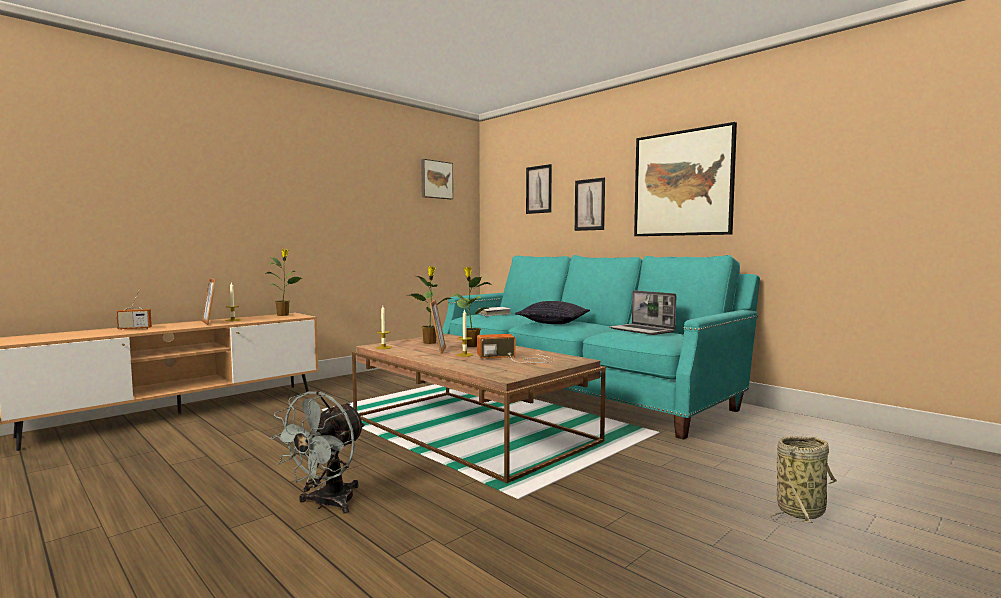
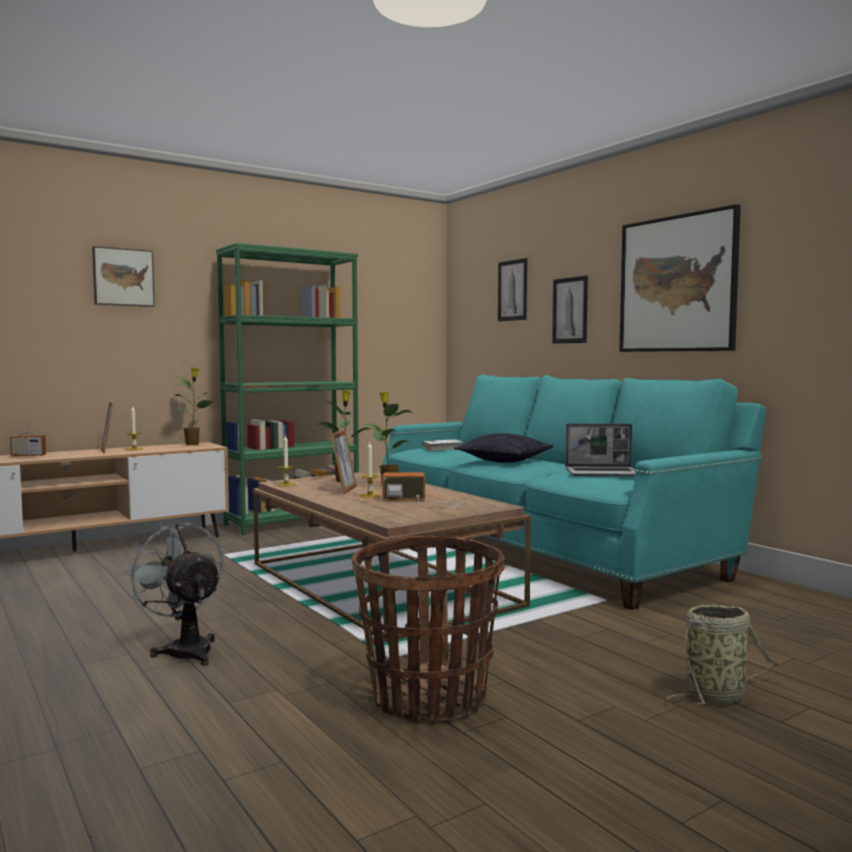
camera: 10 degrees right, 0 degrees up
grey fan [270,391,365,514] -> grey fan turned 105 degrees clockwise [125,522,224,666]
picture [421,159,453,199] -> picture moved to [92,246,155,307]
laptop [609,290,676,335] -> laptop turned 60 degrees counterclockwise [565,423,636,476]
none -> green bookcase [216,243,359,535]
none -> basket [352,536,505,723]

